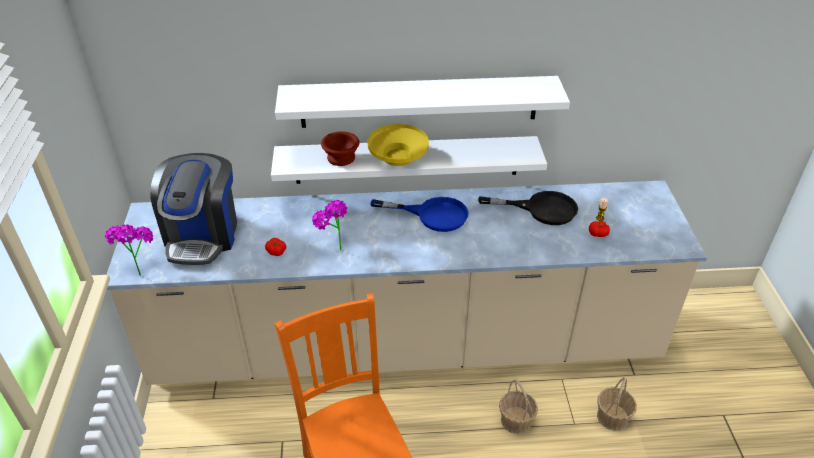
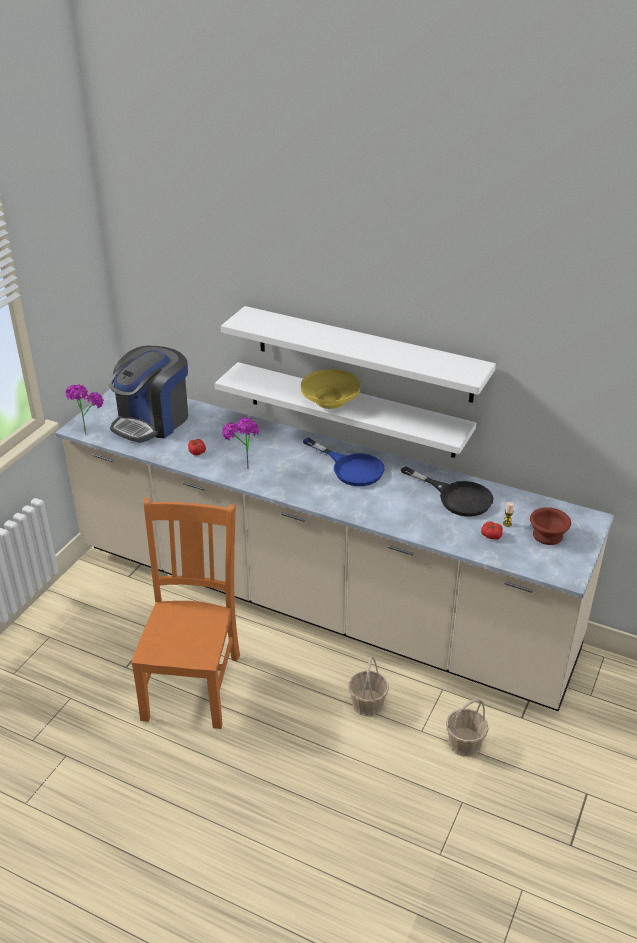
camera: 30 degrees right, 5 degrees down
brown bowl [321,131,359,166] -> brown bowl moved to [530,507,571,545]

